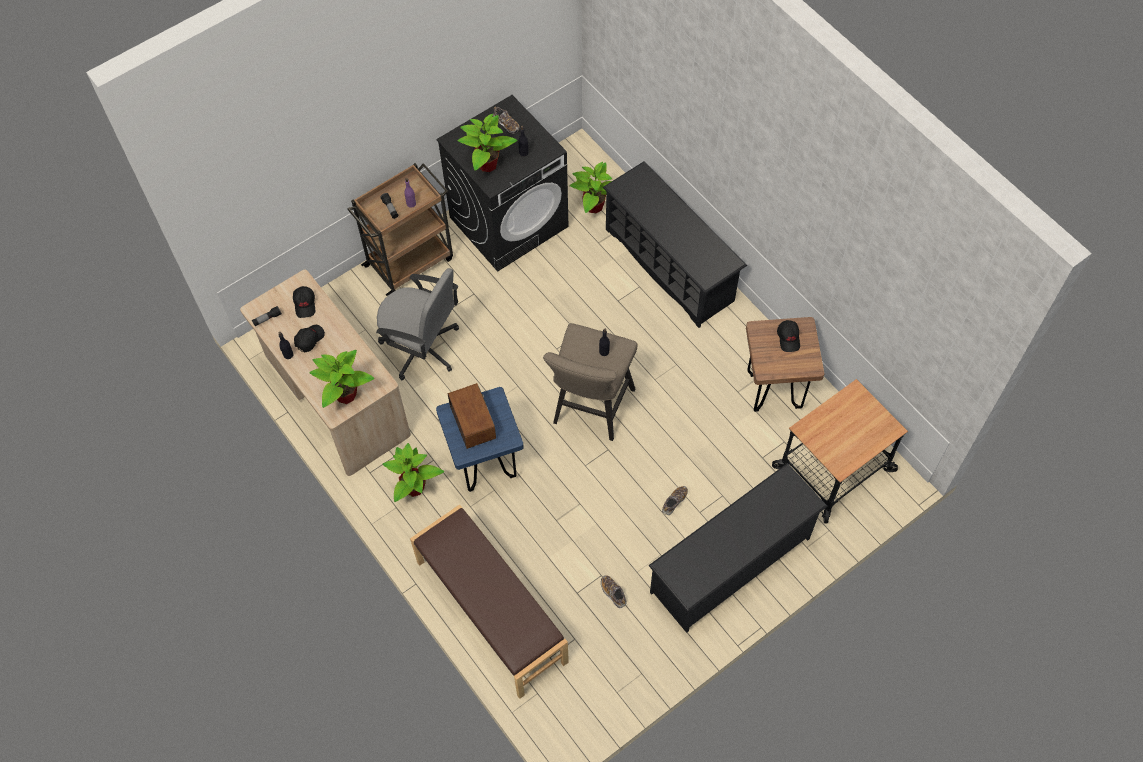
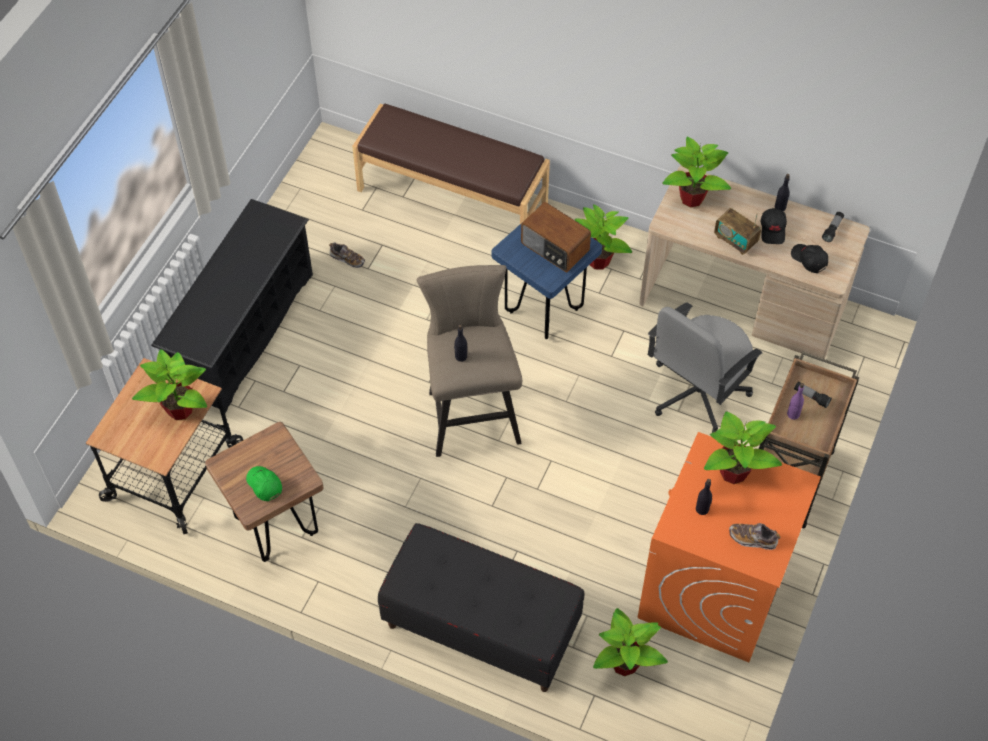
camera: 150 degrees right, 5 degrees down
grey office chair [376,268,459,380] -> grey office chair turned 45 degrees counterclockwise [648,303,762,433]
black washing machine [436,95,569,272] -> orange washing machine [638,432,821,662]
black shoe rack [603,161,747,328] -> black bench [378,523,584,692]
shoe [662,486,688,515] -> none
black cap [777,320,800,352] -> green cap [246,466,282,501]
none -> potted plant [132,349,207,420]
none -> radio [714,208,761,255]

